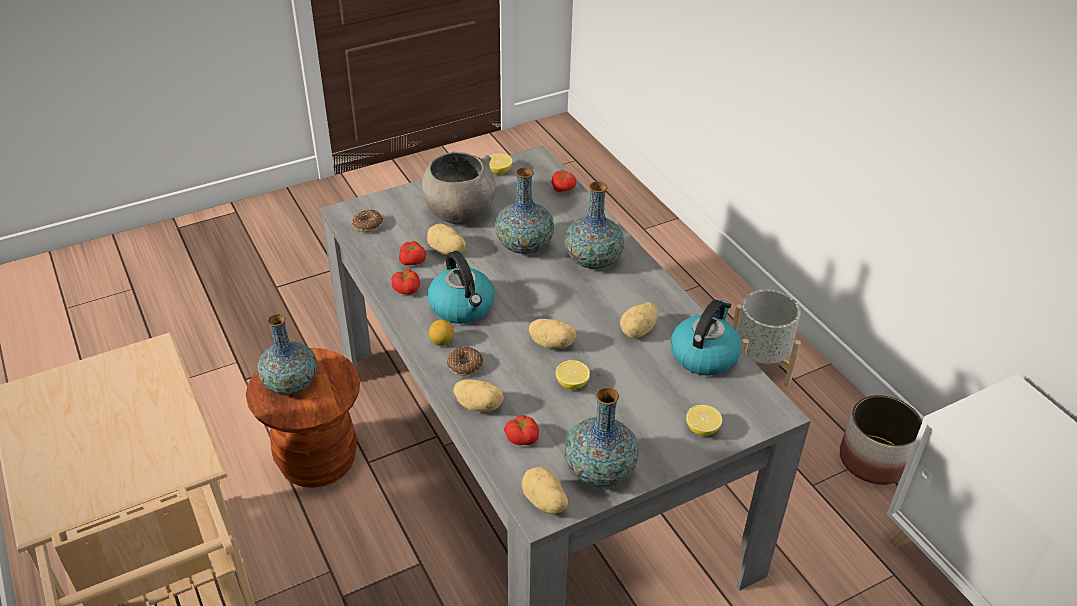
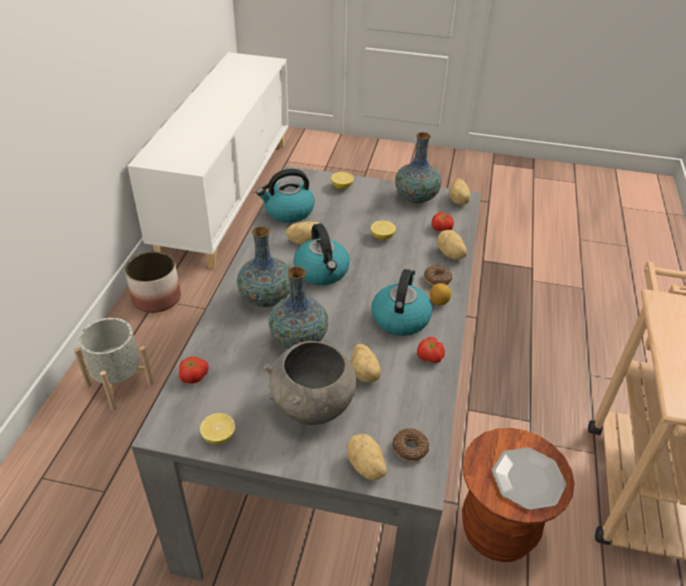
camera: 140 degrees left, 0 degrees up
vase [257,314,317,395] -> plate [492,447,566,510]
tomato [399,241,426,265] -> none
potato [529,319,576,348] -> potato moved to [346,434,386,480]
none -> kettle [293,223,350,285]

